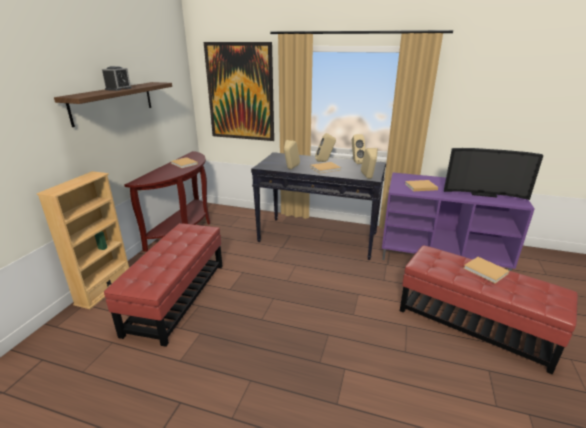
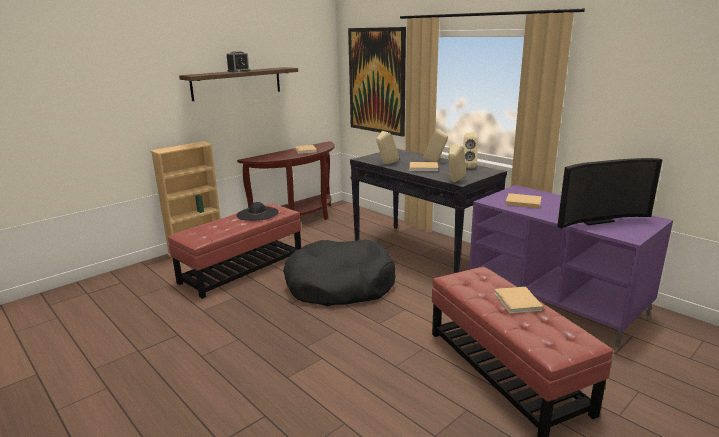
camera: 30 degrees right, 5 degrees down
television [444,148,544,200] -> television turned 60 degrees counterclockwise [557,158,662,229]
none -> black hat [236,202,279,221]
none -> black dog bed [283,240,395,306]

